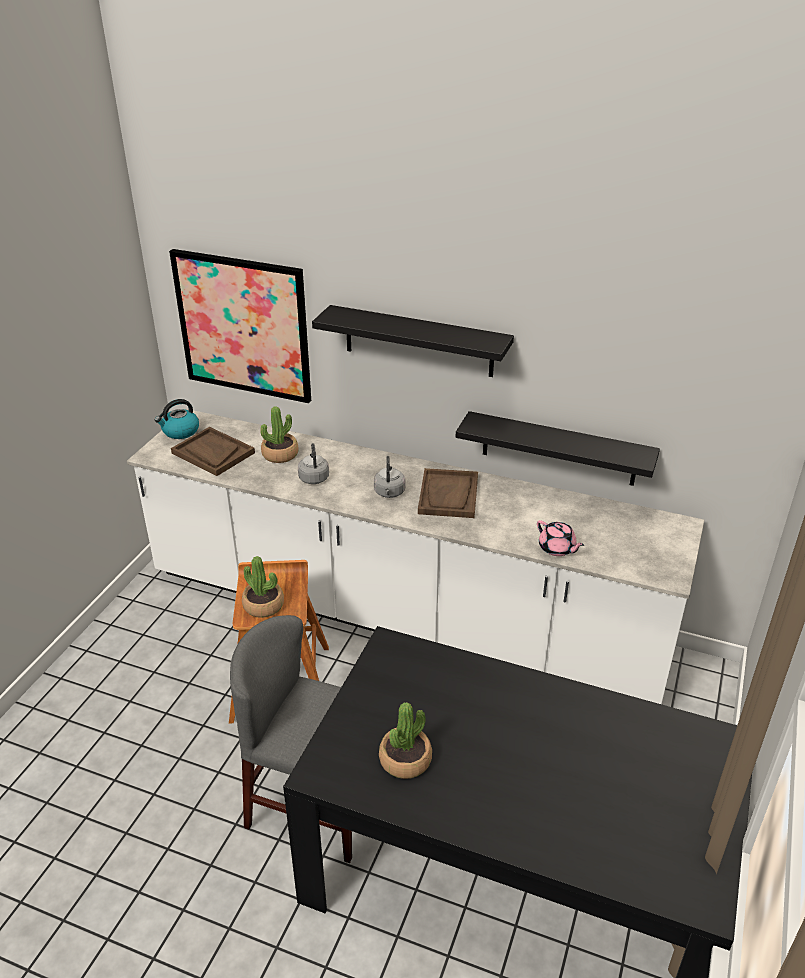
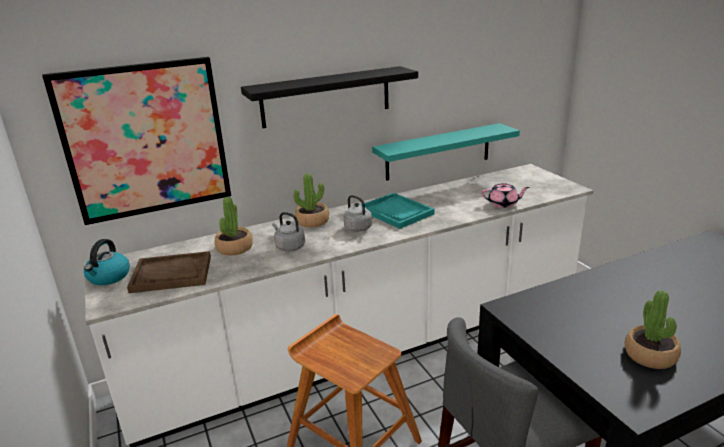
camera: 45 degrees left, 10 degrees down
potted plant [242,556,284,618] -> potted plant moved to [293,173,329,228]
brown tray [418,468,478,518] -> turquoise tray [360,193,435,229]
black shelf [456,411,660,486] -> turquoise shelf [372,123,520,181]

